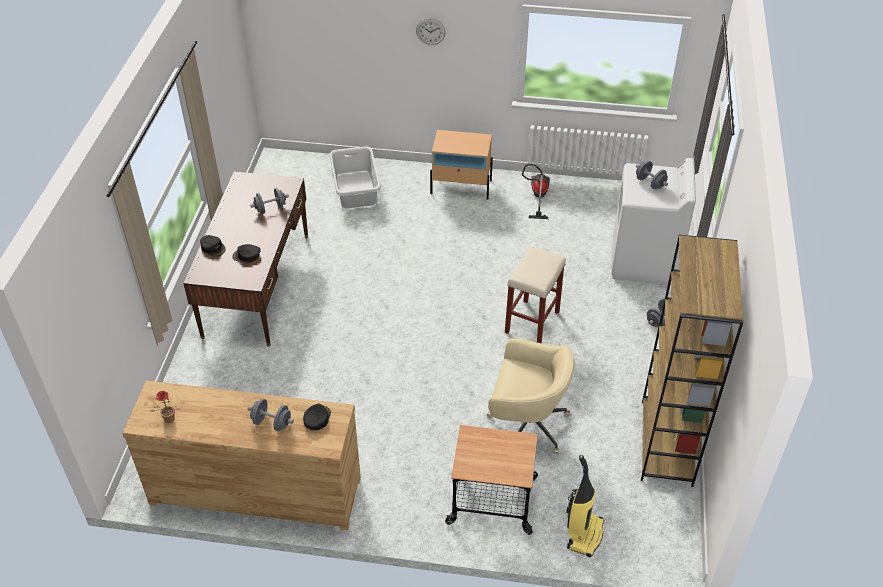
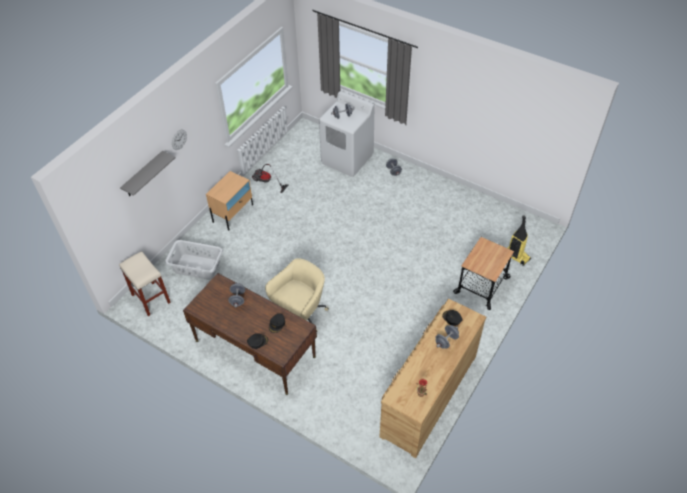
camera: 65 degrees left, 5 degrees up
beige office chair [487,338,575,454] -> beige office chair moved to [265,258,329,332]
beige stool [505,246,566,343] -> beige stool moved to [119,251,171,316]
brown bookcase [641,235,743,487] -> none
none -> grey shelf [120,151,175,196]

